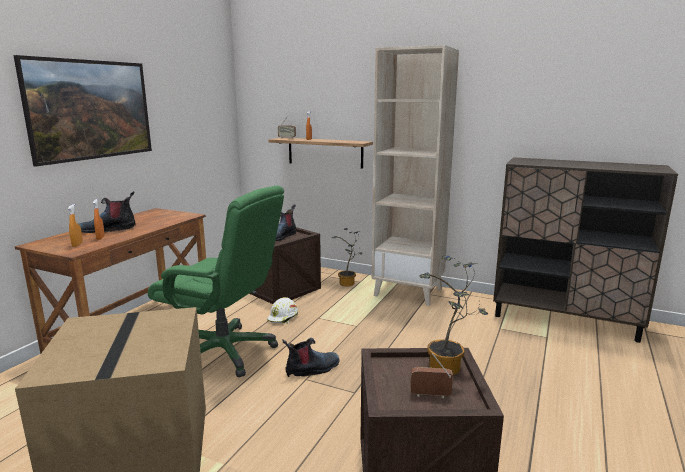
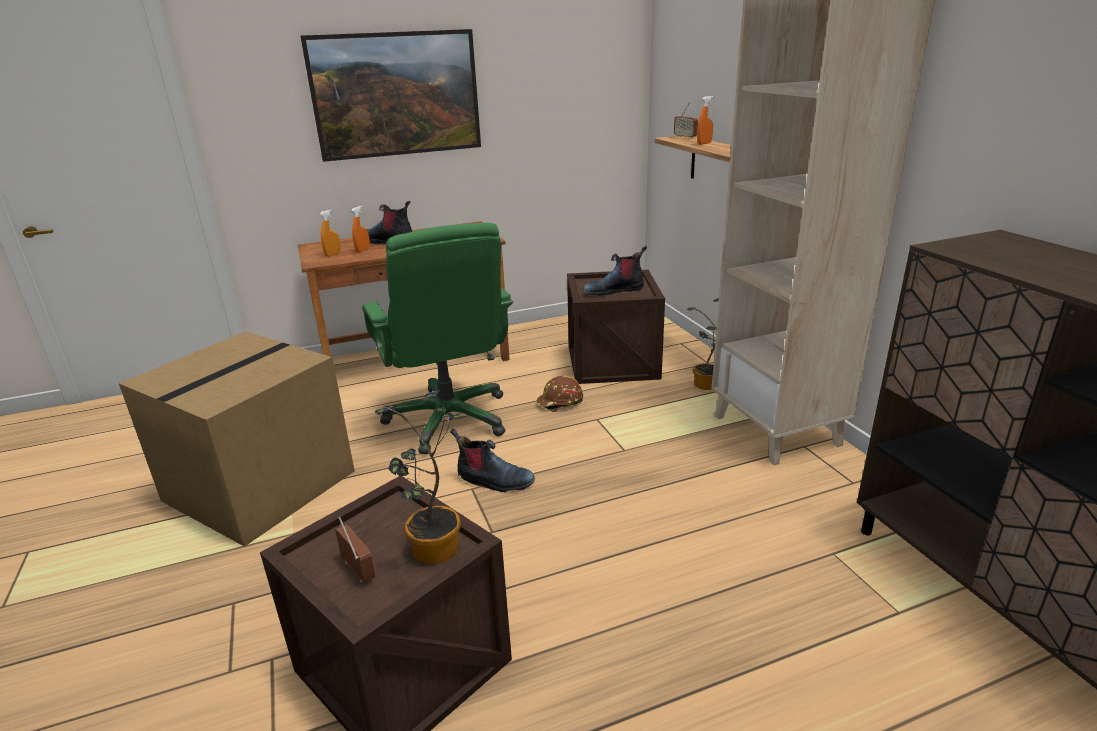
camera: 45 degrees right, 10 degrees up
white hard hat [267,297,298,324] -> brown hard hat [536,376,583,412]

